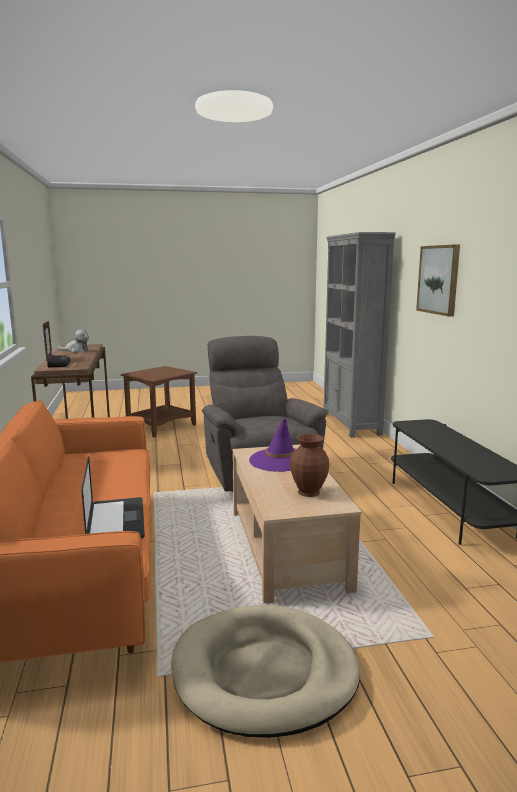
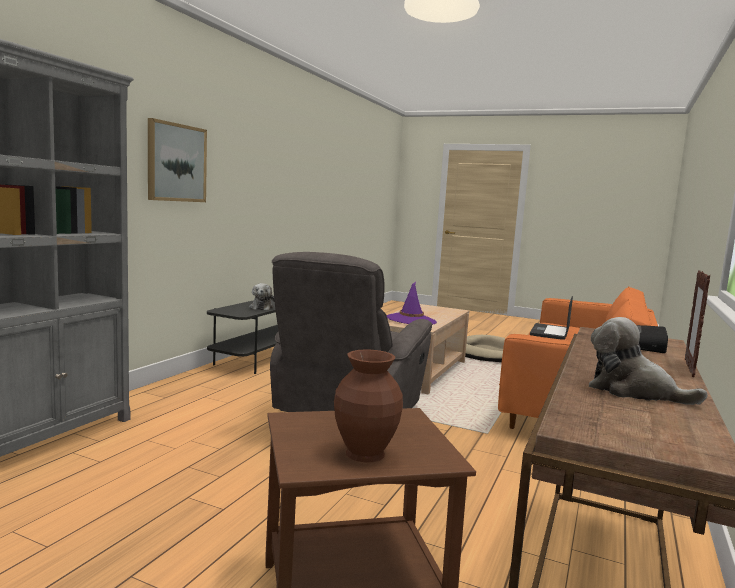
camera: 145 degrees left, 5 degrees down
brown vase [290,434,329,497] -> brown vase moved to [334,349,403,462]
none -> plush toy [249,283,274,310]

